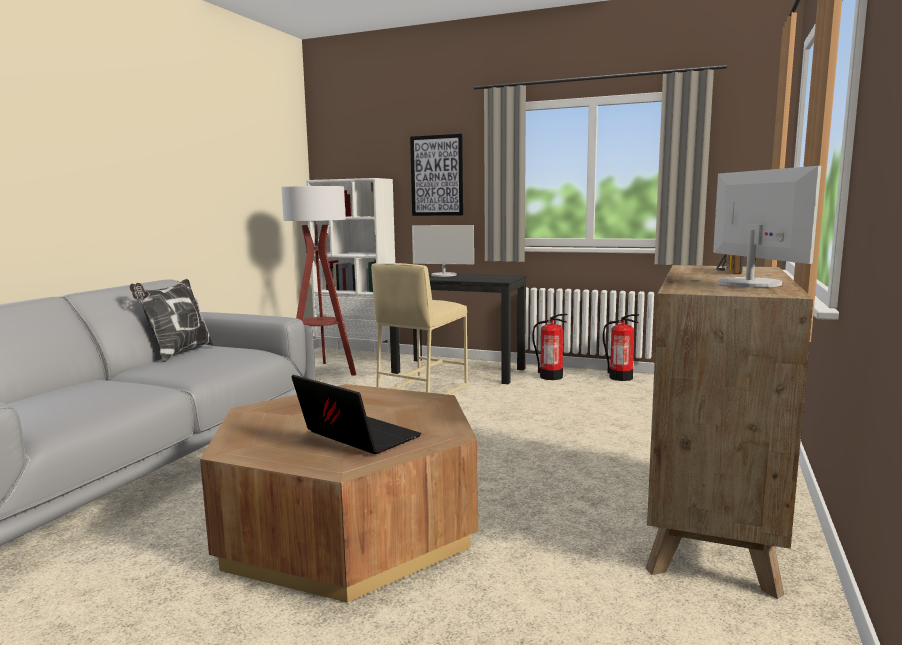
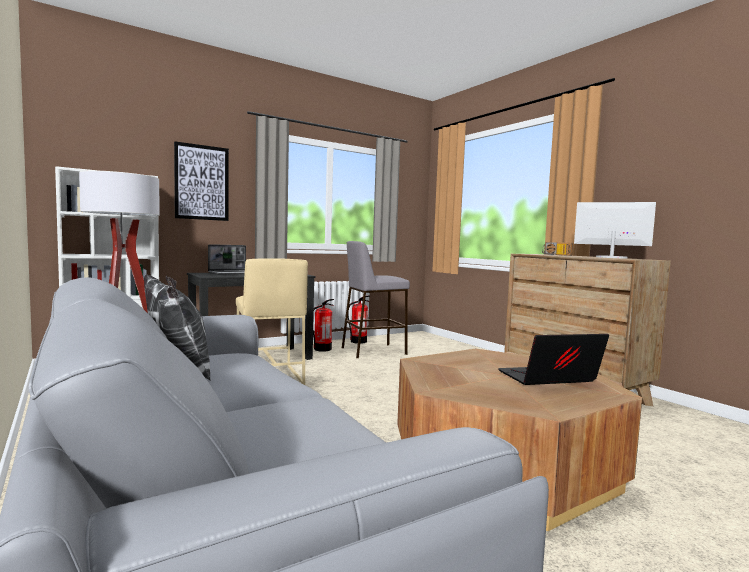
camera: 55 degrees left, 5 degrees down
monitor [412,225,474,277] -> laptop [208,244,246,275]
none -> grey stool [342,241,410,358]

